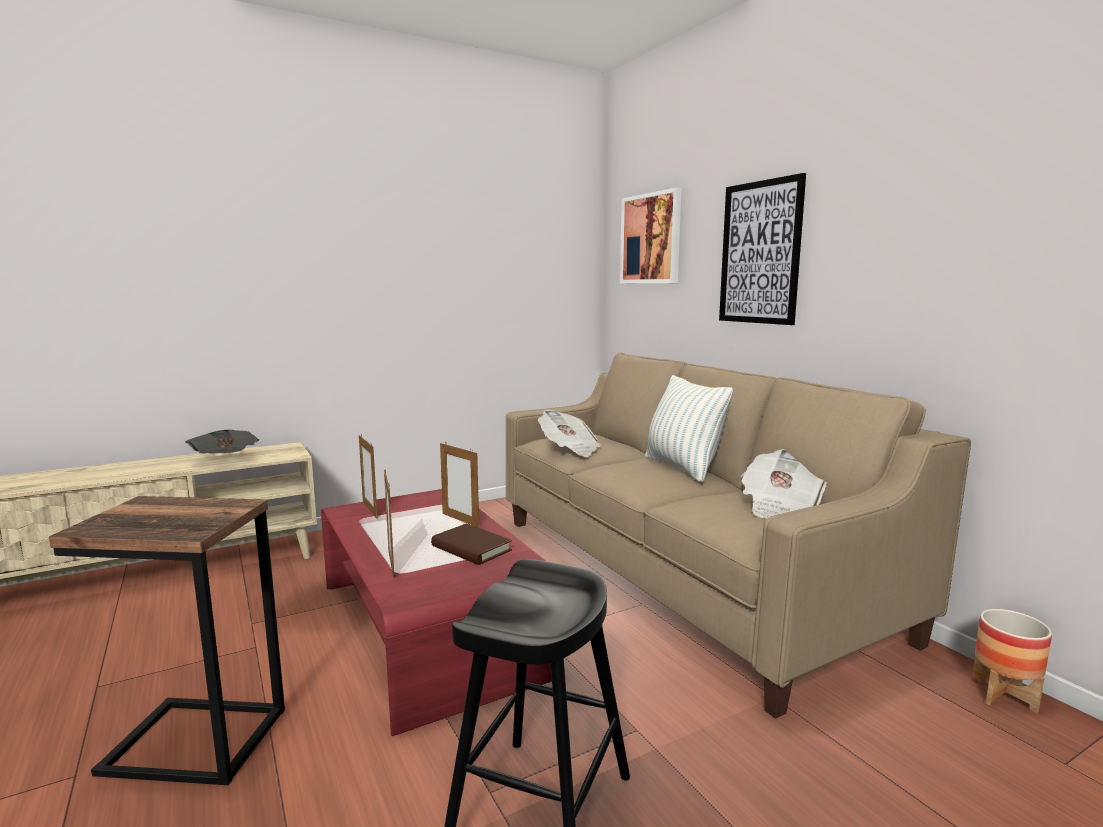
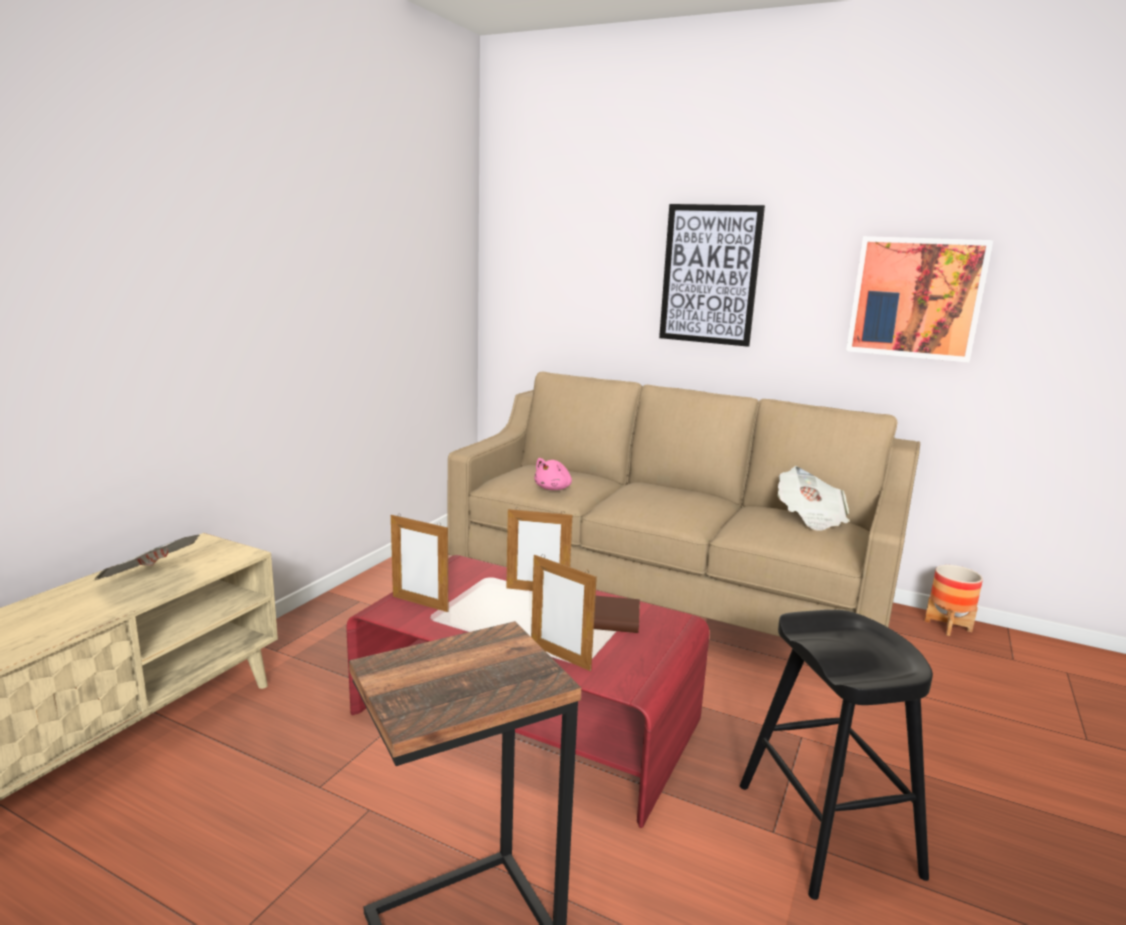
camera: 35 degrees left, 5 degrees up
newspaper [538,410,601,457] -> pink plush toy [534,458,572,490]
picture [620,188,682,283] -> picture moved to [846,236,993,363]
pillow [645,375,733,482] -> none

